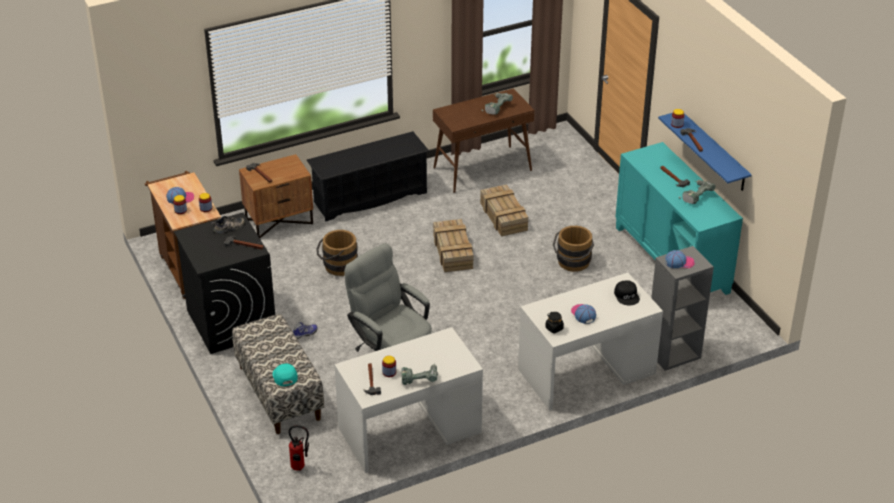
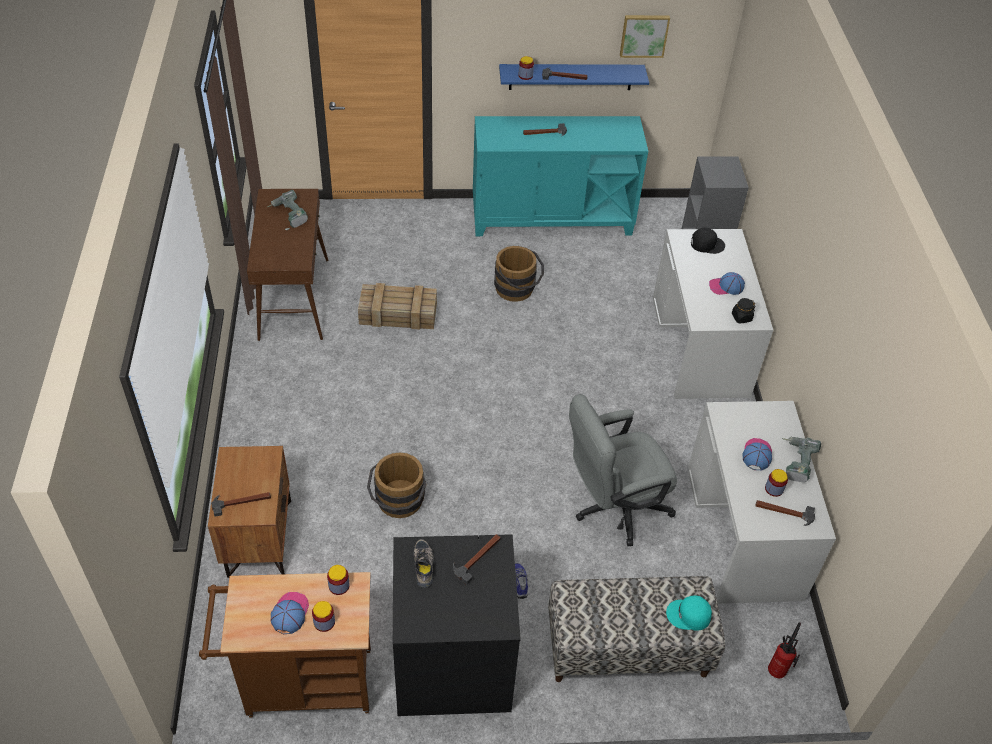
camera: 70 degrees left, 10 degrees up
black shoe rack [307,131,429,221] -> none
crate [433,219,473,272] -> none
cap [665,250,695,268] -> cap moved to [742,438,772,470]
power drill [679,180,715,204] -> none
none -> picture [620,15,670,58]

